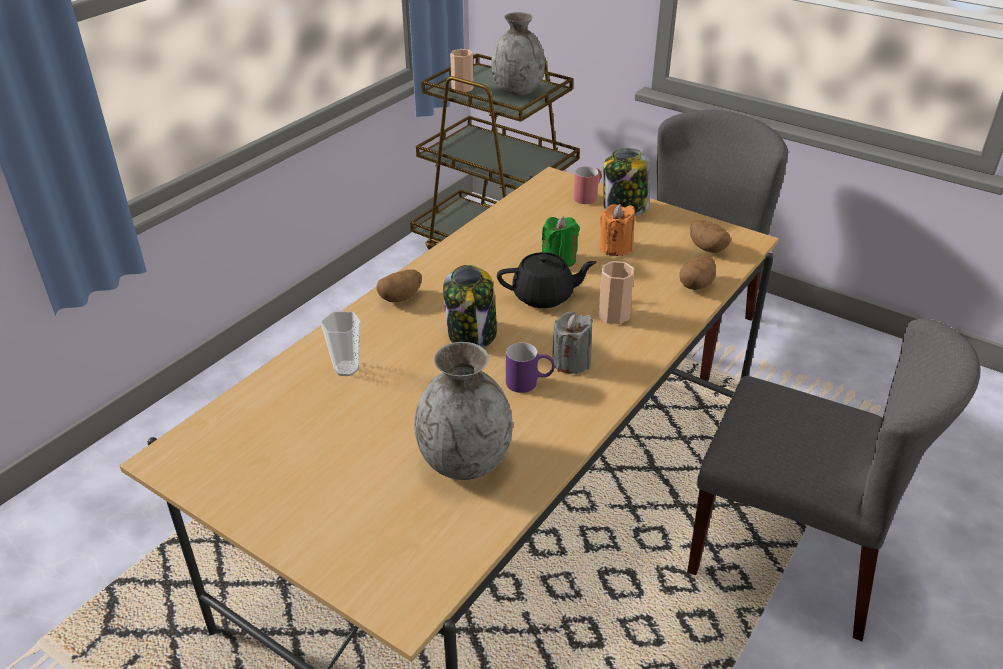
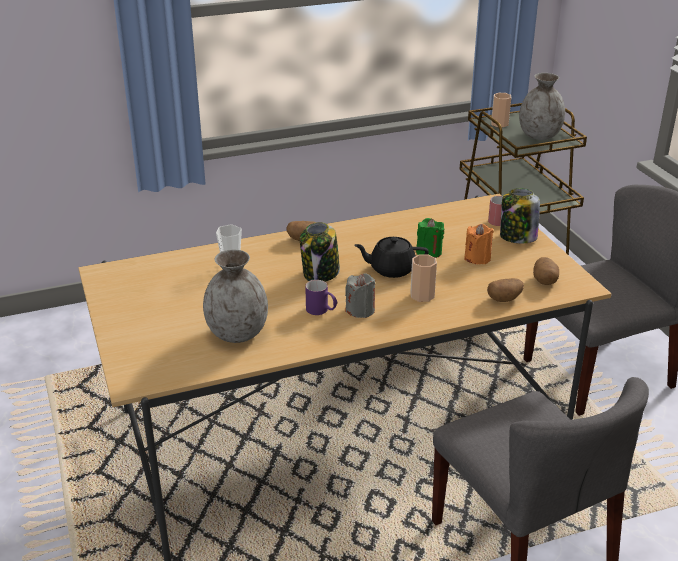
camera: 35 degrees right, 5 degrees down
black teapot [497,252,597,308] -> black teapot turned 150 degrees clockwise [354,237,429,278]

